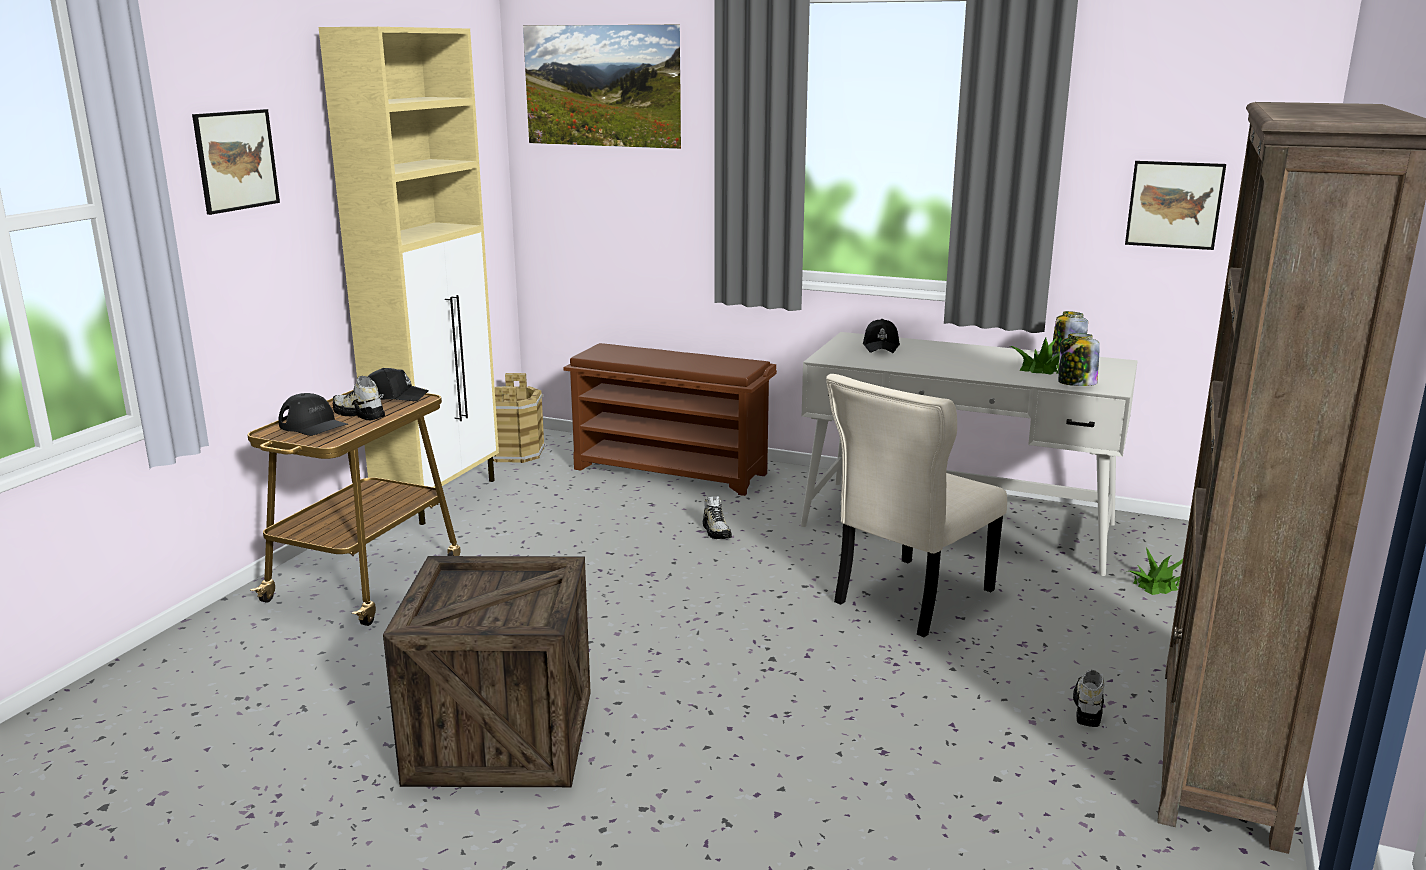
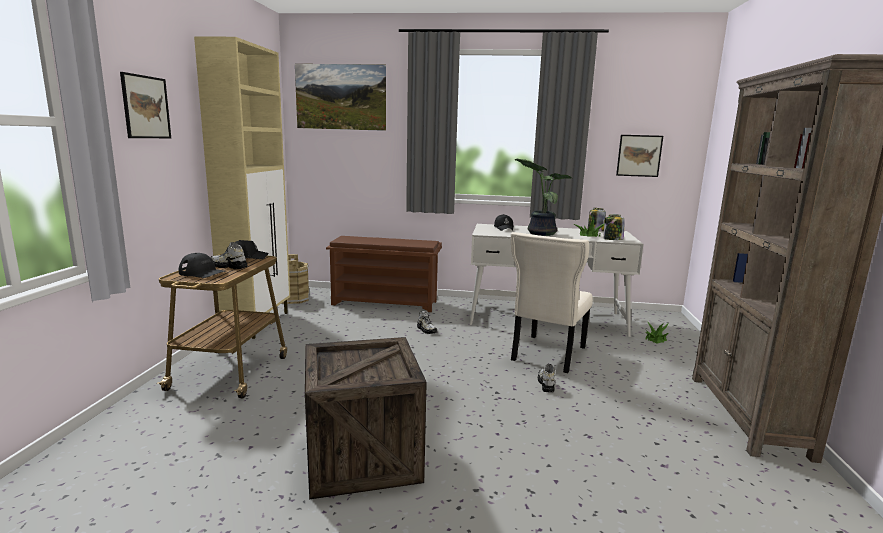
camera: 15 degrees left, 5 degrees down
shoe [1073,670,1104,727] -> shoe moved to [538,364,555,393]
none -> potted plant [514,159,572,236]

